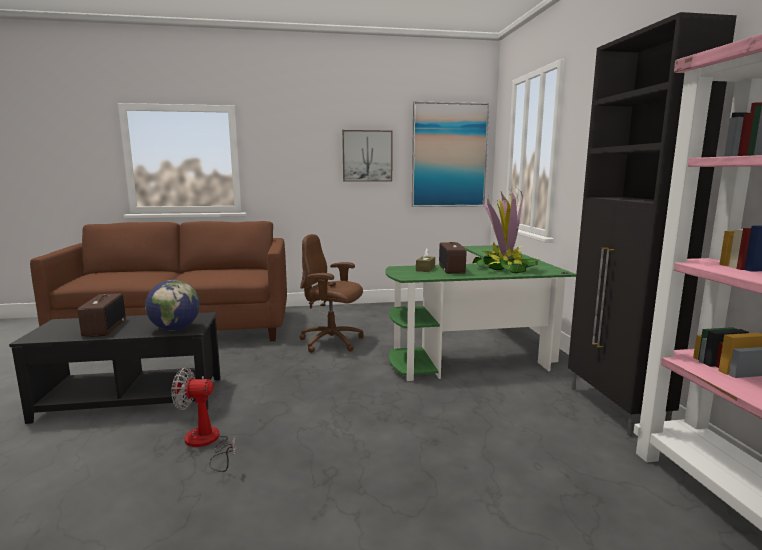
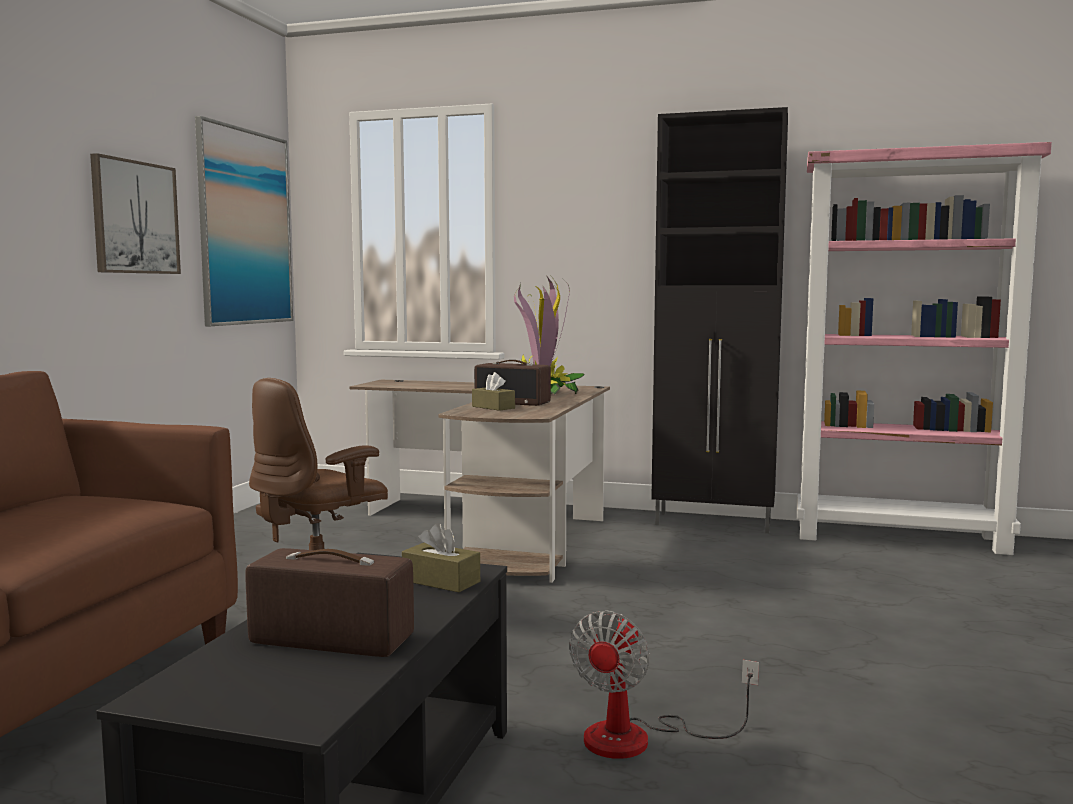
camera: 65 degrees left, 5 degrees down
globe [145,280,200,330] -> brown tissue box [402,523,480,592]
green desk [385,245,576,381] -> brown desk [349,380,610,583]

